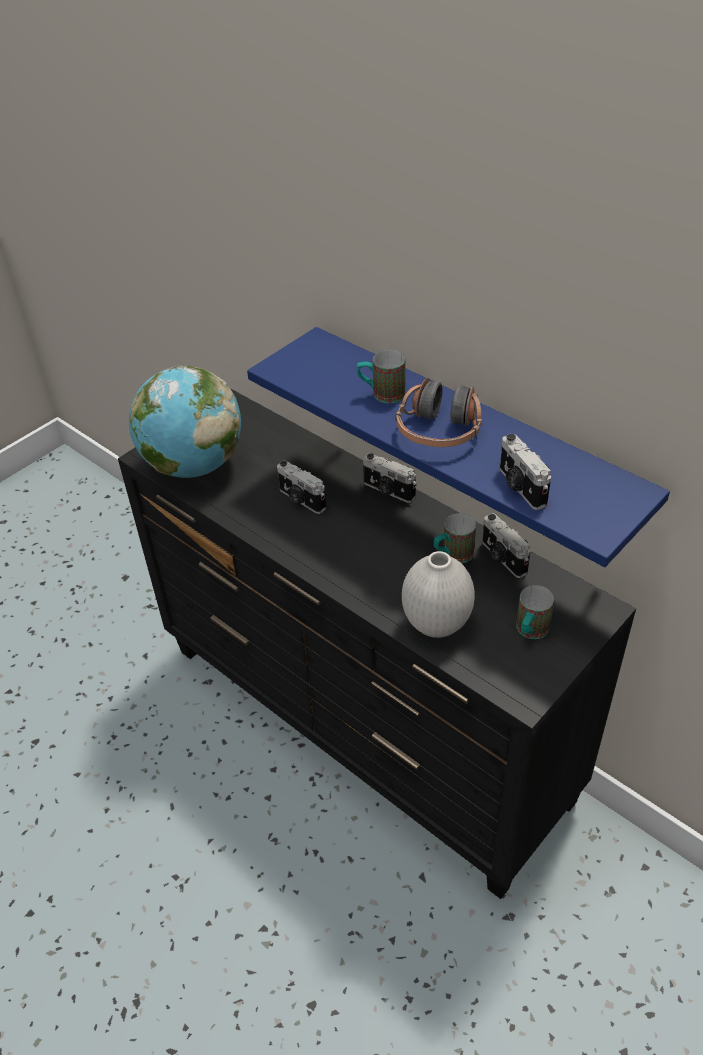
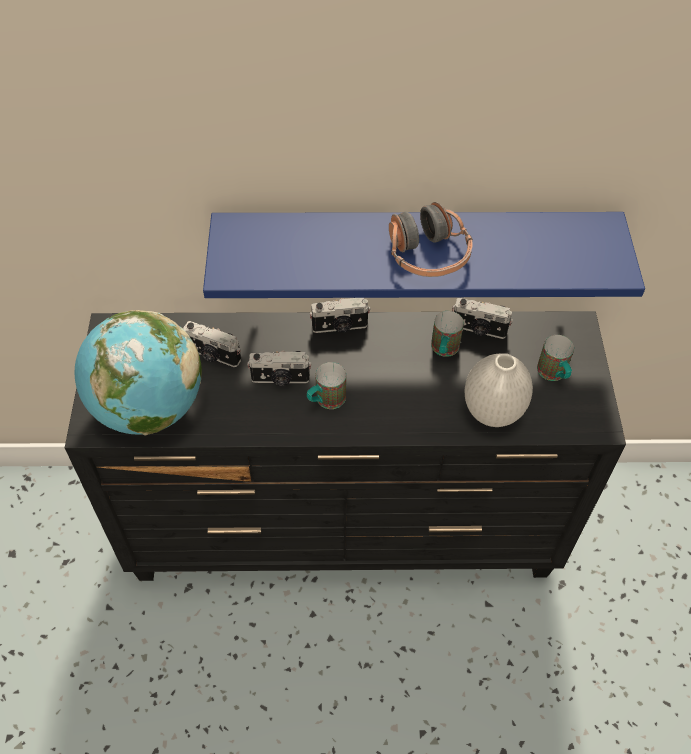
camera: 45 degrees left, 10 degrees up
mug [357,350,406,403] -> mug moved to [307,362,346,409]
camera [500,434,551,510] -> camera moved to [183,321,241,367]

